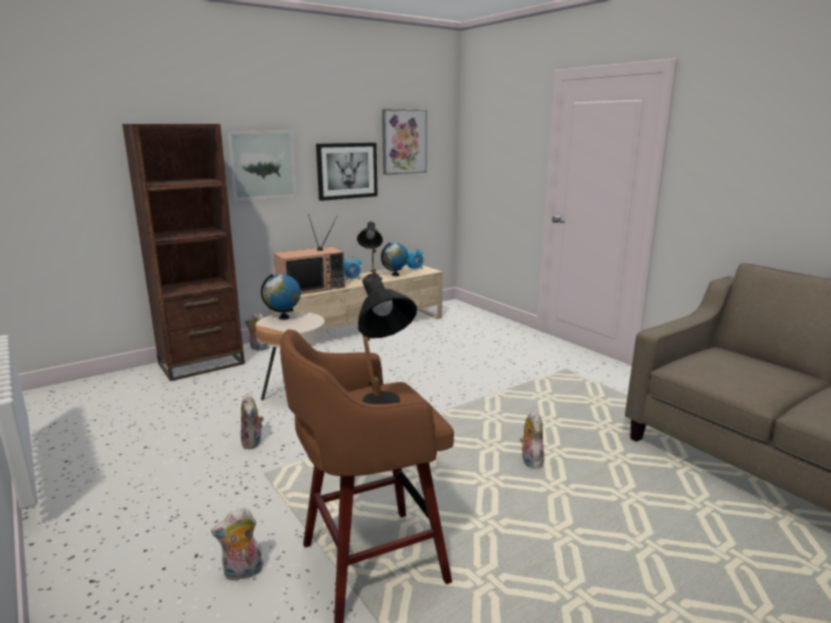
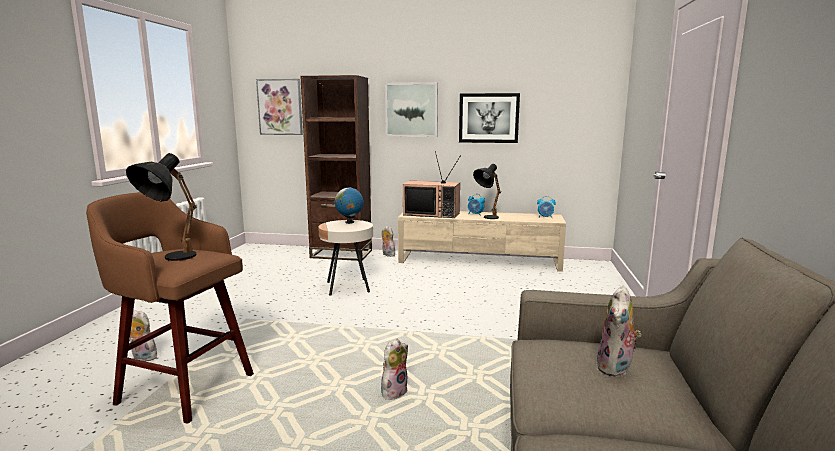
camera: 45 degrees right, 5 degrees down
plush toy [241,393,264,449] -> plush toy moved to [596,286,642,377]
globe [381,242,409,276] -> none
picture [382,109,427,175] -> picture moved to [256,79,303,135]

